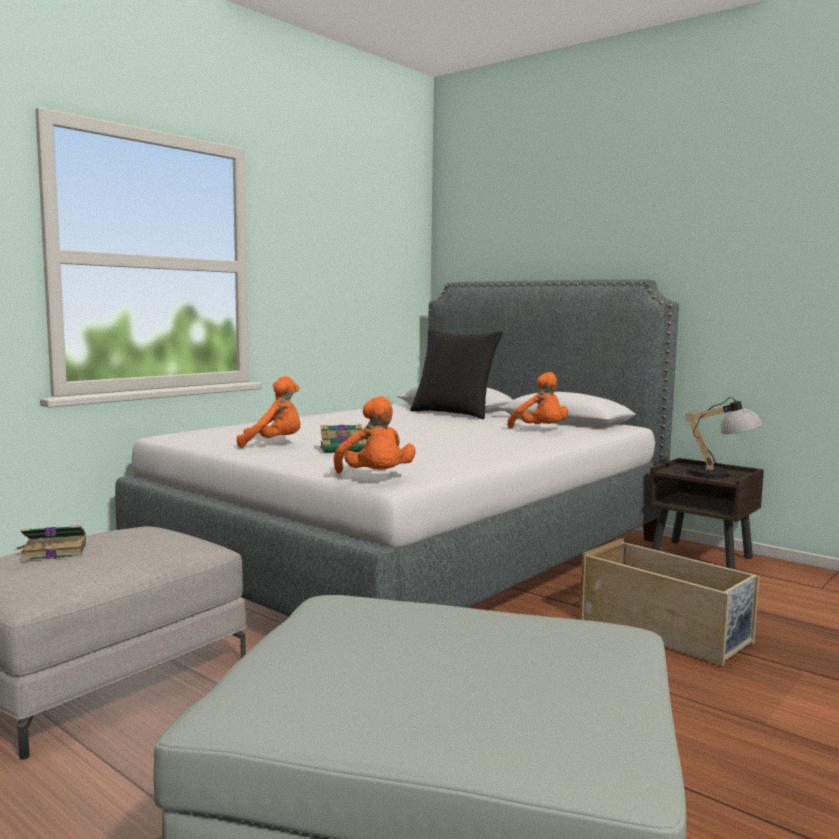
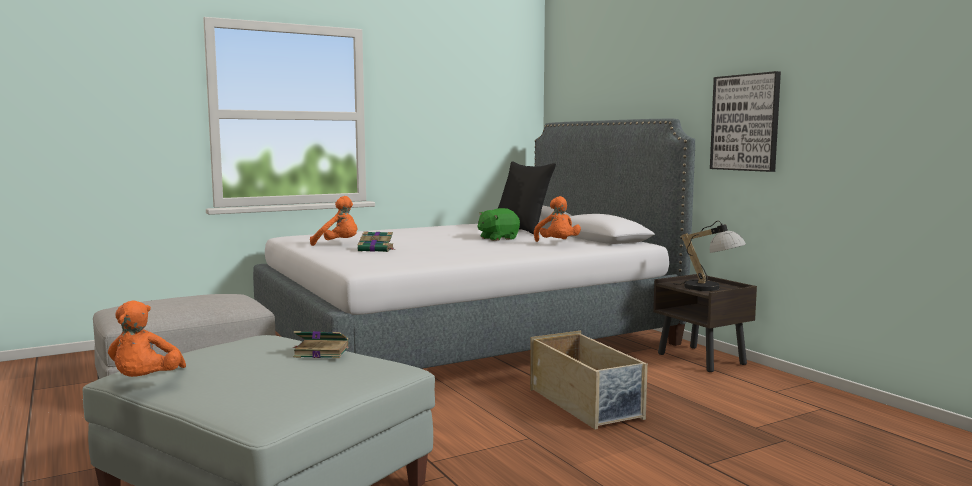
camera: 20 degrees right, 0 degrees up
book [15,525,86,561] -> book moved to [292,331,348,358]
orange plush toy [334,396,416,474] -> orange plush toy moved to [108,300,186,377]
none -> green plush toy [477,208,520,241]
none -> picture [710,71,781,172]

